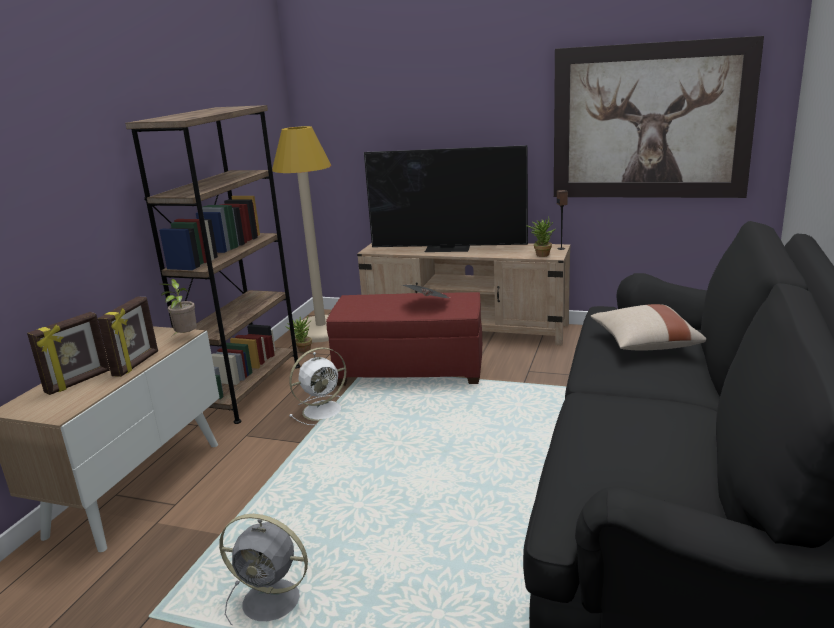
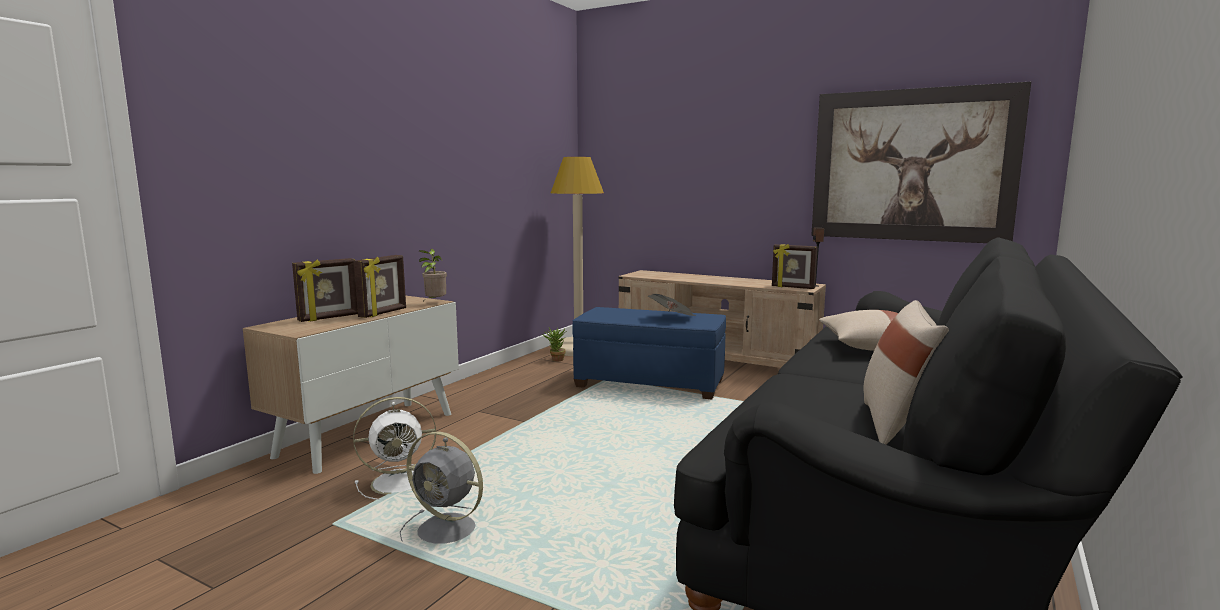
camera: 10 degrees right, 10 degrees down
brown bookcase [125,105,300,424] -> none
white fan [289,347,346,425] -> white fan moved to [353,397,436,500]
red ottoman [326,292,482,386] -> blue ottoman [572,307,726,399]
television [364,145,528,252] -> none
potted plant [526,218,555,257] -> picture frame [772,244,818,289]
none -> beige pillow [863,300,949,445]

